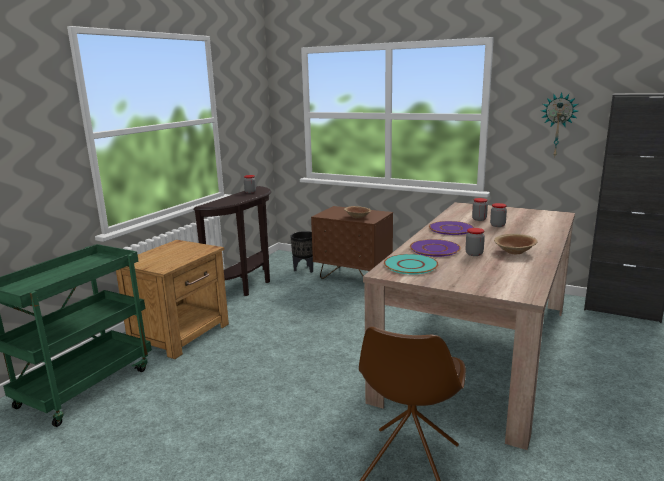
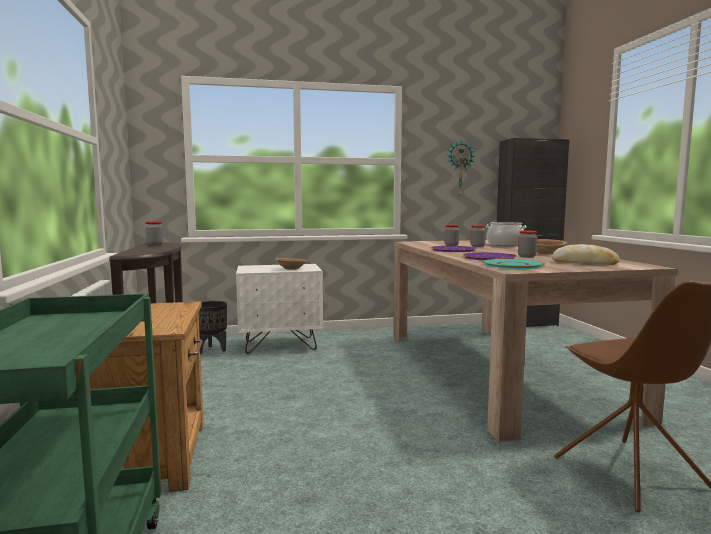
camera: 40 degrees left, 10 degrees down
brown nightstand [311,206,393,279] -> white nightstand [236,264,323,354]
none -> cooking pot [486,222,527,246]
none -> bread [552,244,620,265]

